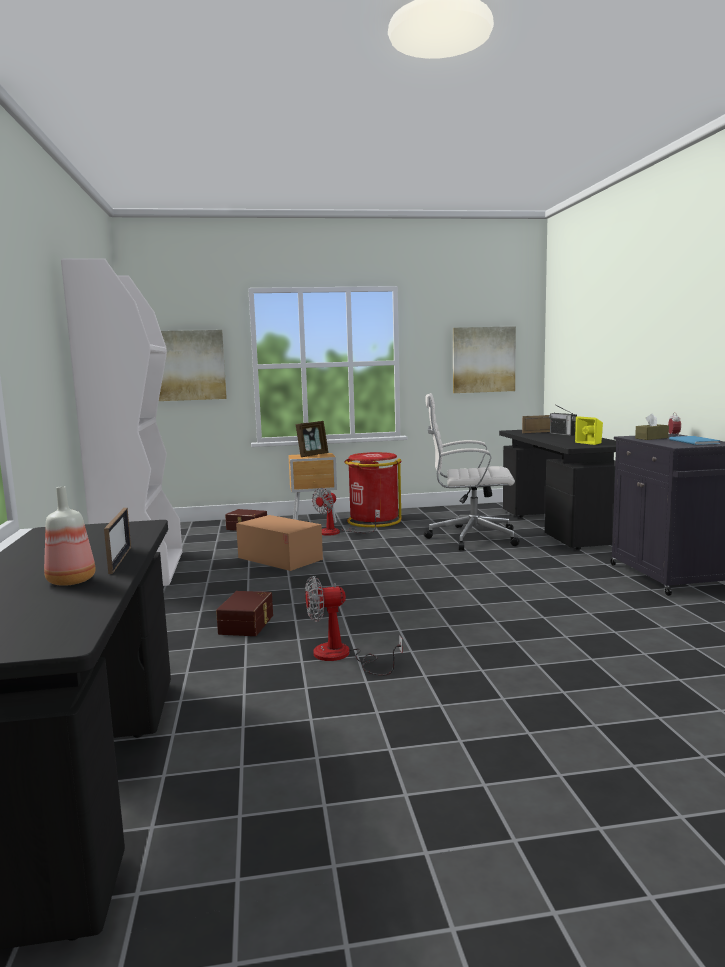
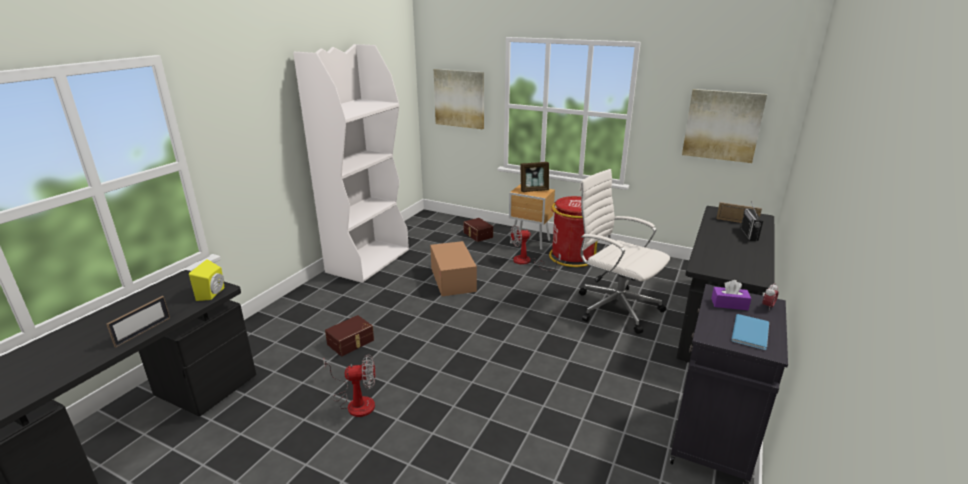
camera: 35 degrees right, 15 degrees up
bottle [44,486,96,586] -> none
fan [305,576,403,676] -> fan turned 150 degrees clockwise [323,354,375,417]
yellow speaker [575,416,603,445] -> yellow speaker moved to [189,259,225,301]
brown tissue box [635,413,669,440] -> purple tissue box [711,280,752,310]

